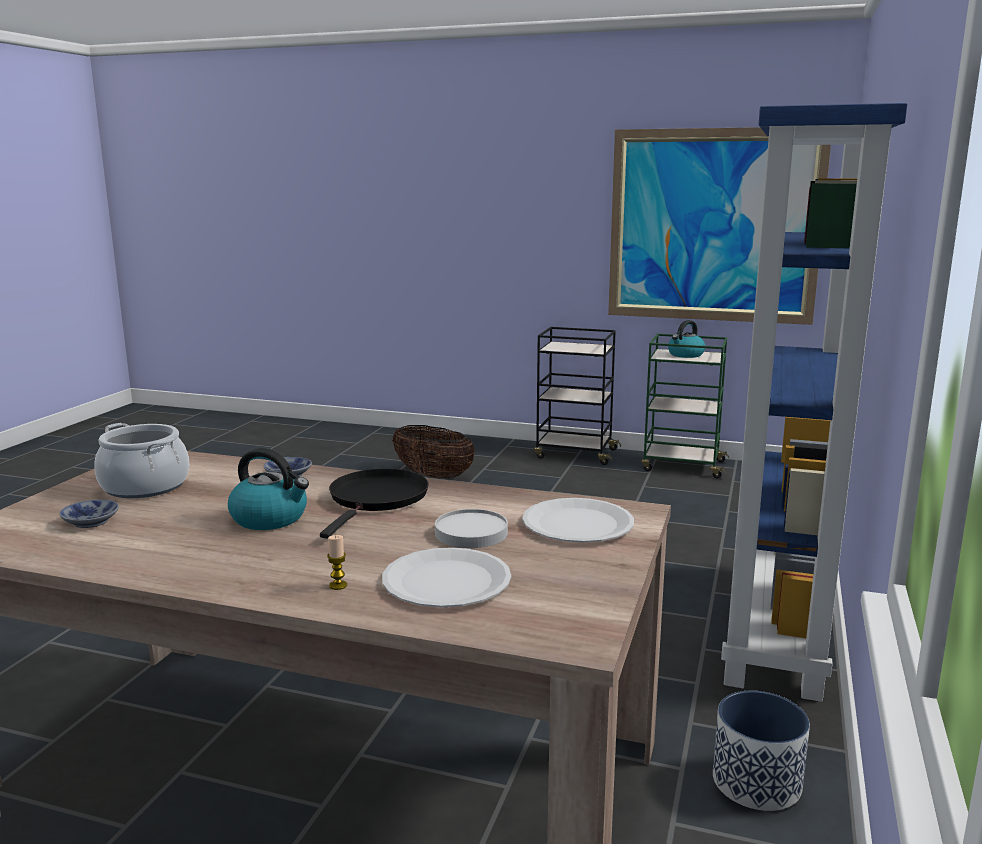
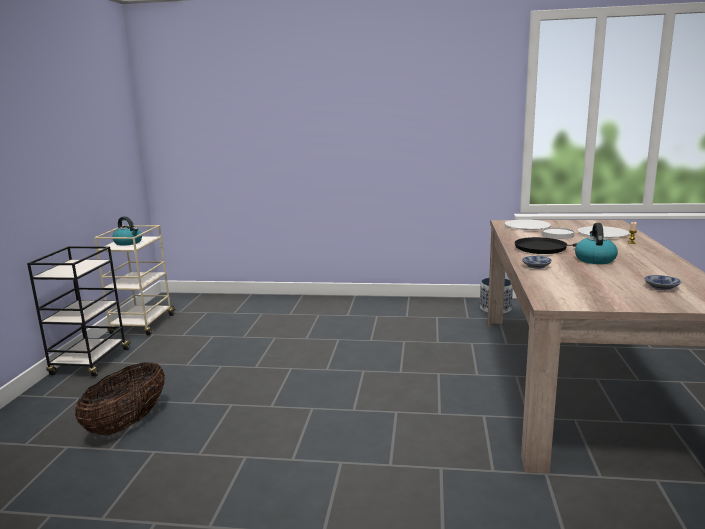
camera: 100 degrees left, 0 degrees up
cooking pot [94,423,189,498] -> none
picture [608,127,831,325] -> none
green cart [641,334,729,478] -> beige cart [94,225,175,335]
blue bookcase [721,103,907,702] -> none

